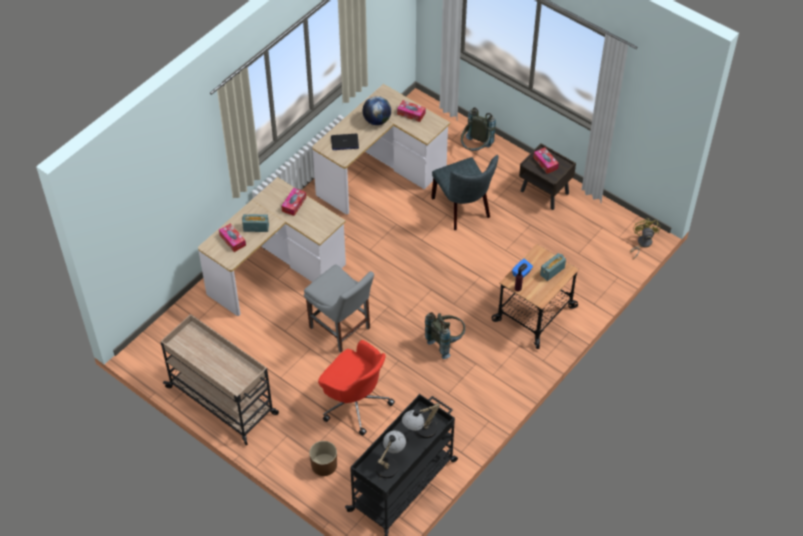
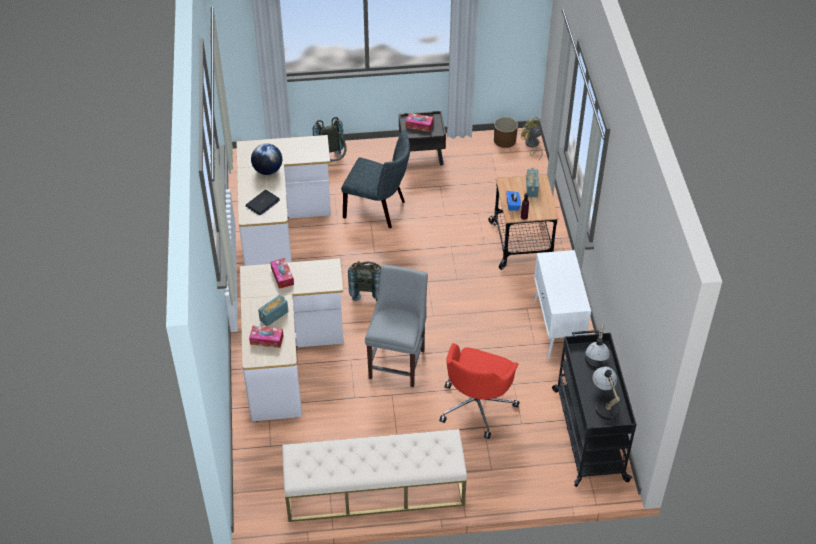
camera: 45 degrees left, 5 degrees down
beige cart [160,314,279,445] -> beige bench [282,429,467,522]
grey chair [304,264,374,353] -> grey chair turned 75 degrees counterclockwise [365,265,428,387]
brown planter [309,441,337,476] -> brown planter moved to [494,117,518,148]
red office chair [318,340,395,435] -> red office chair turned 120 degrees clockwise [439,343,519,439]
tissue box [397,100,426,122] -> none
grey backpack [425,312,465,359] -> grey backpack moved to [348,261,381,302]
none -> white cabinet [534,250,591,359]

